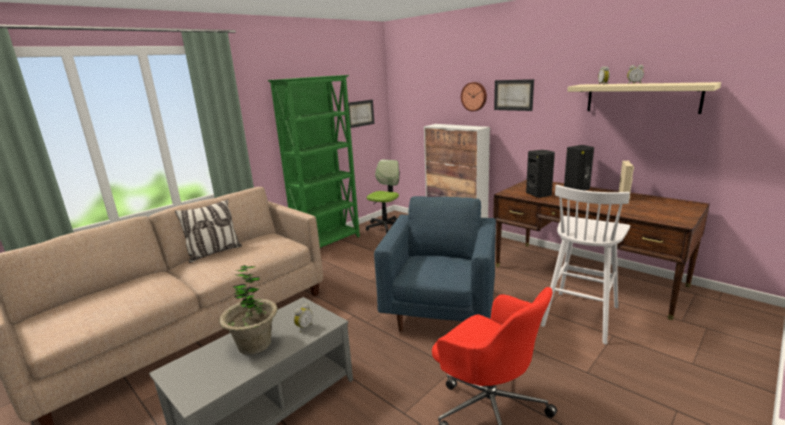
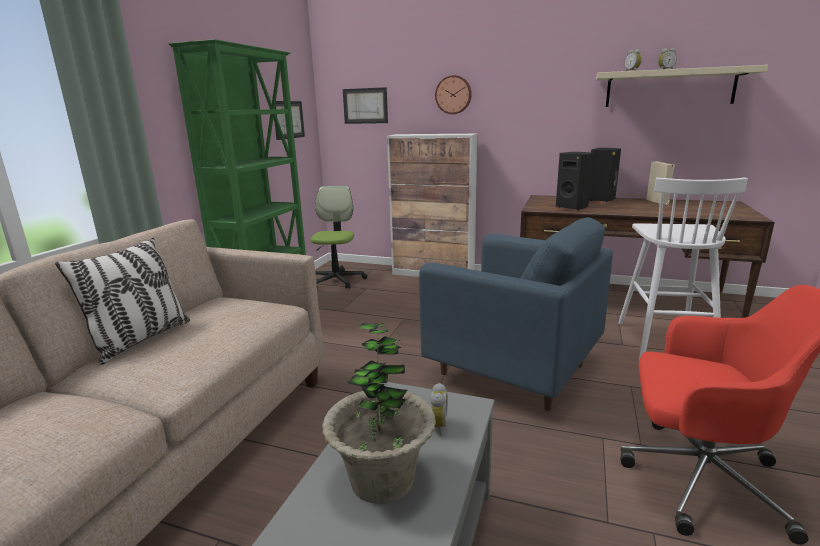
camera: 25 degrees left, 0 degrees up
blue armchair [374,196,496,332] -> blue armchair turned 135 degrees clockwise [419,217,613,411]
picture [494,79,534,111] -> picture moved to [343,87,388,124]

